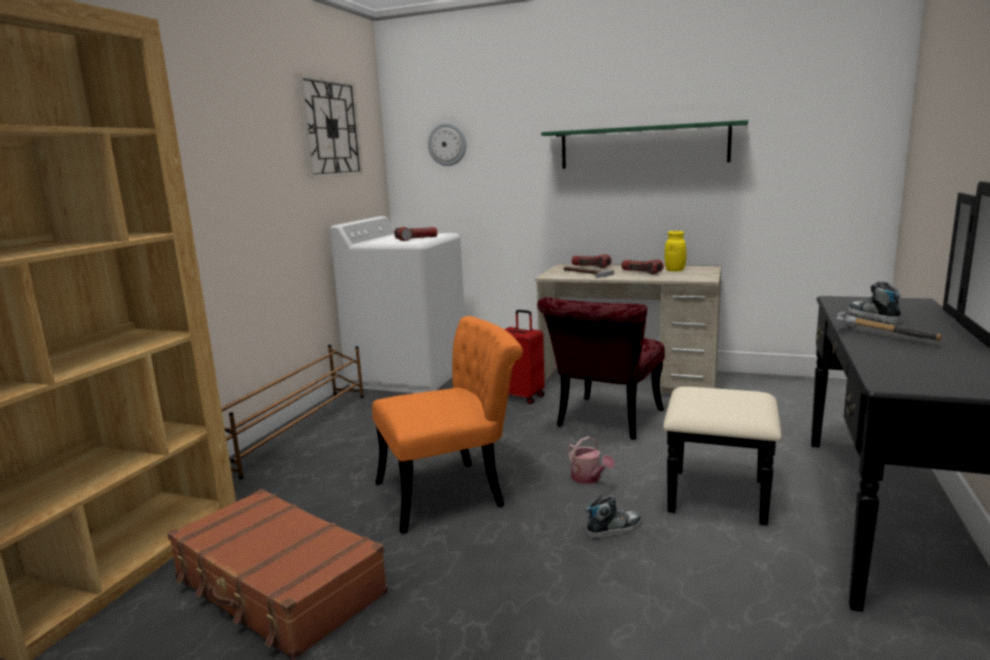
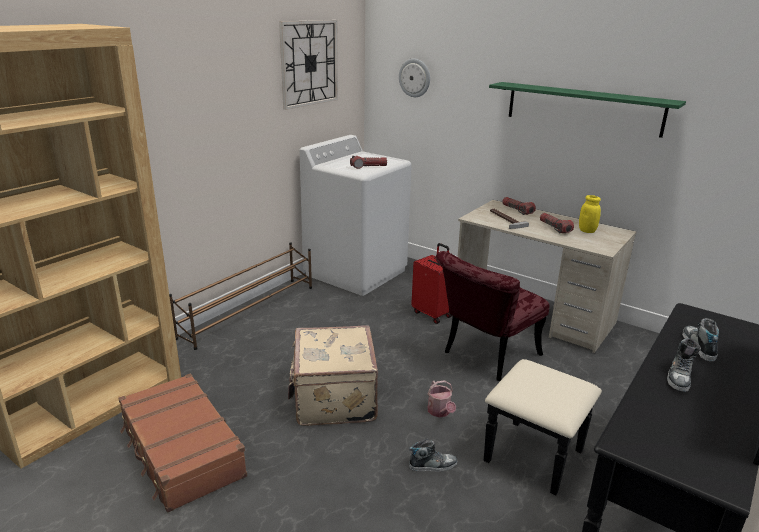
camera: 15 degrees right, 10 degrees up
orange chair [372,316,523,534] -> beige suitcase [288,325,378,426]
hammer [836,311,942,341] -> shoe [667,338,701,392]

